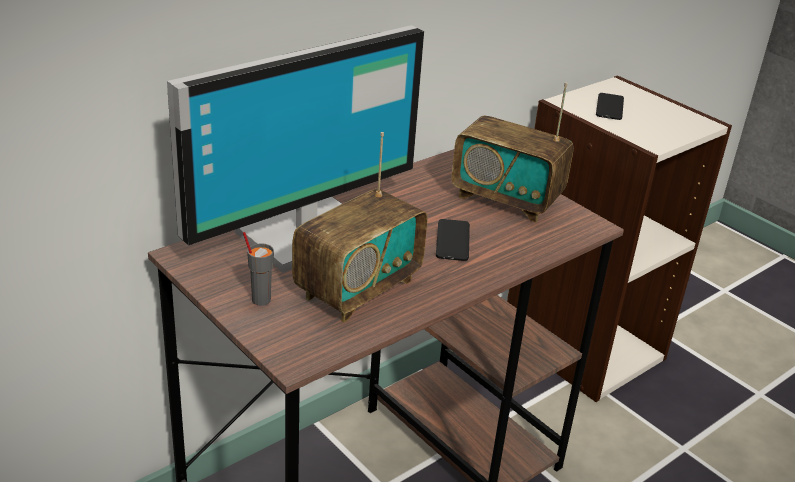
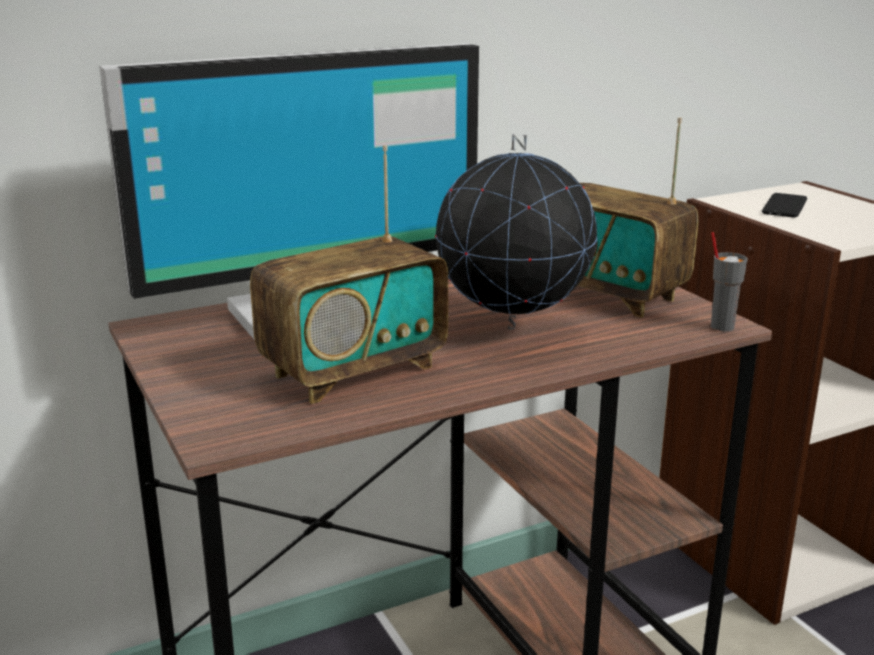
camera: 15 degrees right, 10 degrees down
grey cup [243,232,274,306] -> grey cup moved to [711,232,747,331]
phone [436,219,470,261] -> globe [435,134,597,329]

